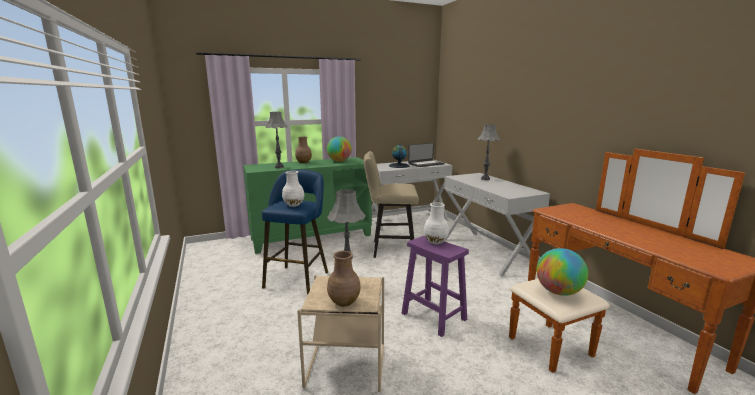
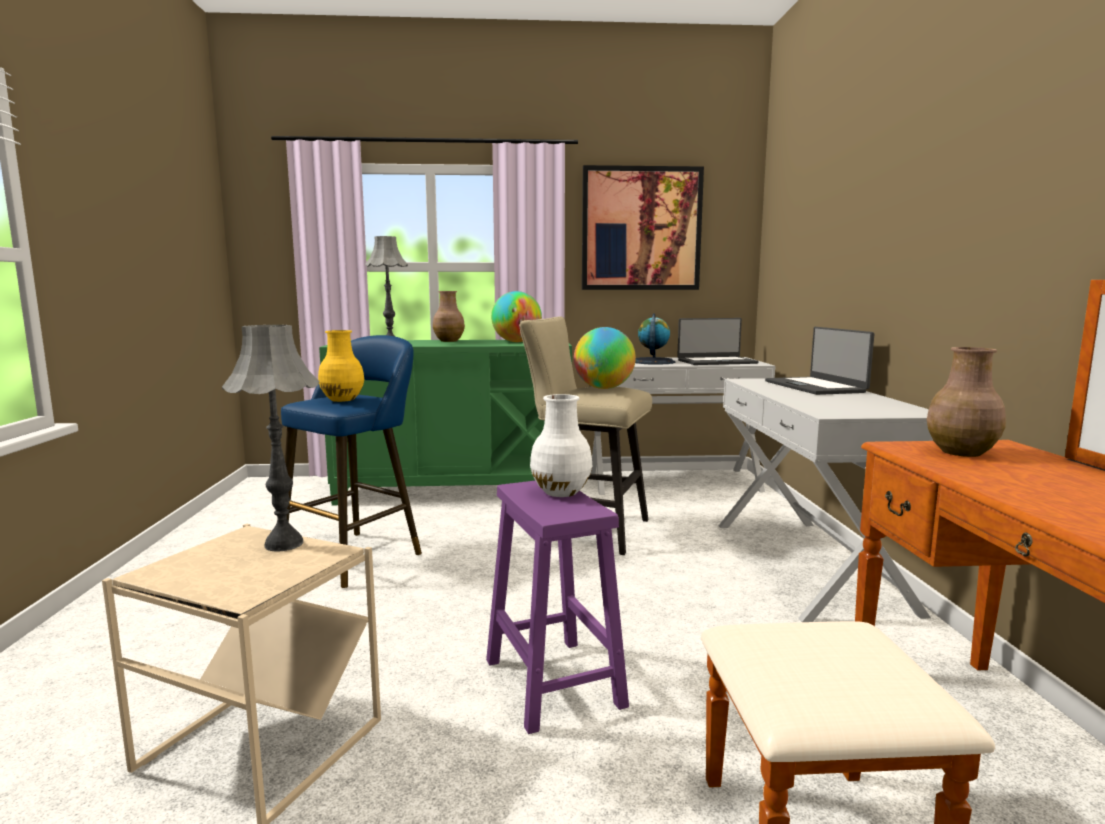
camera: 20 degrees right, 5 degrees down
white vase [282,171,304,207] -> yellow vase [318,330,364,402]
brown vase [327,251,361,307] -> brown vase moved to [927,347,1006,457]
grey table lamp [478,124,500,180] -> laptop [765,327,874,395]
globe [536,248,588,296] -> globe moved to [574,327,636,389]
none -> picture [582,165,704,290]

